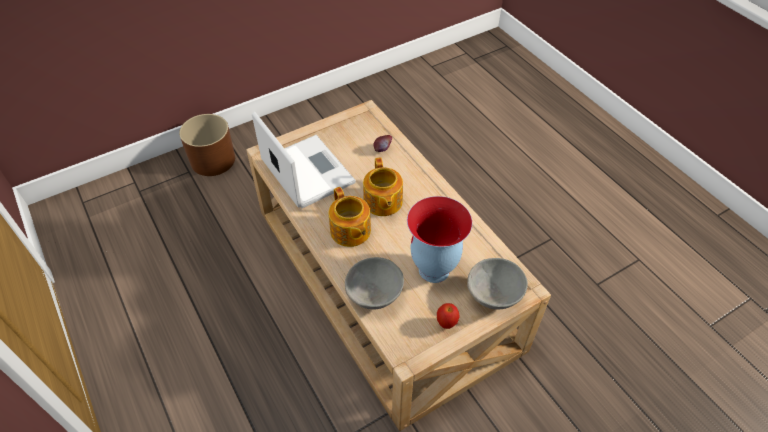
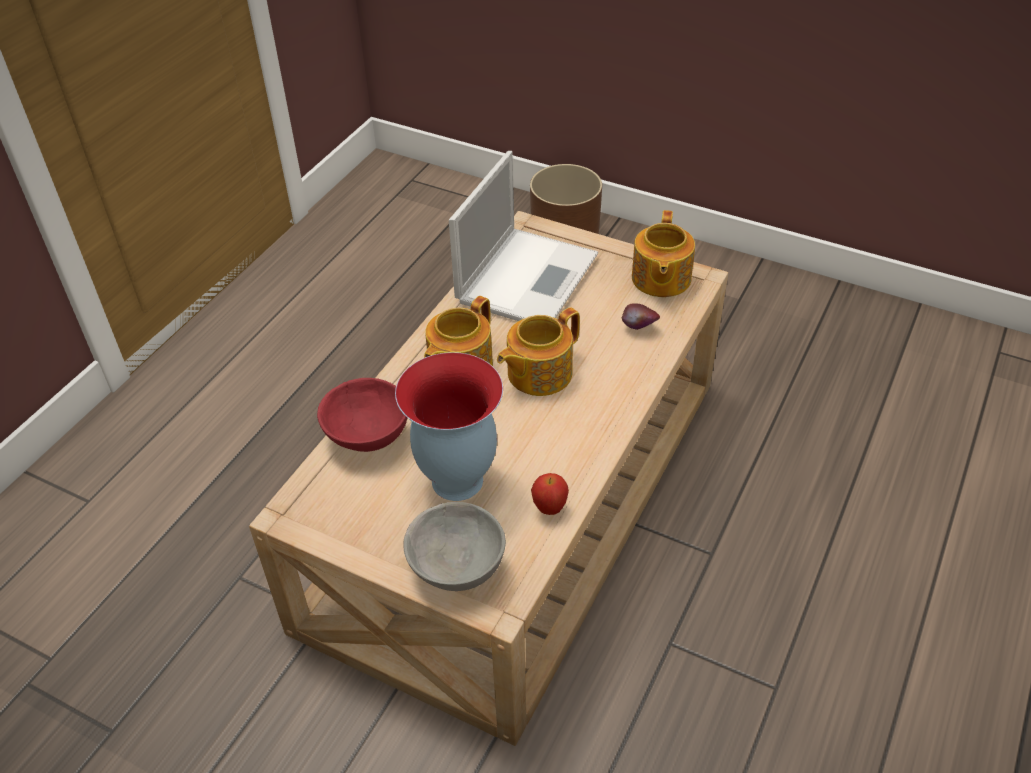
camera: 60 degrees right, 5 degrees down
grey bowl [345,257,404,309] -> red bowl [317,378,407,452]
apple [437,303,460,329] -> apple moved to [531,473,569,515]
none -> teapot [632,210,695,297]

